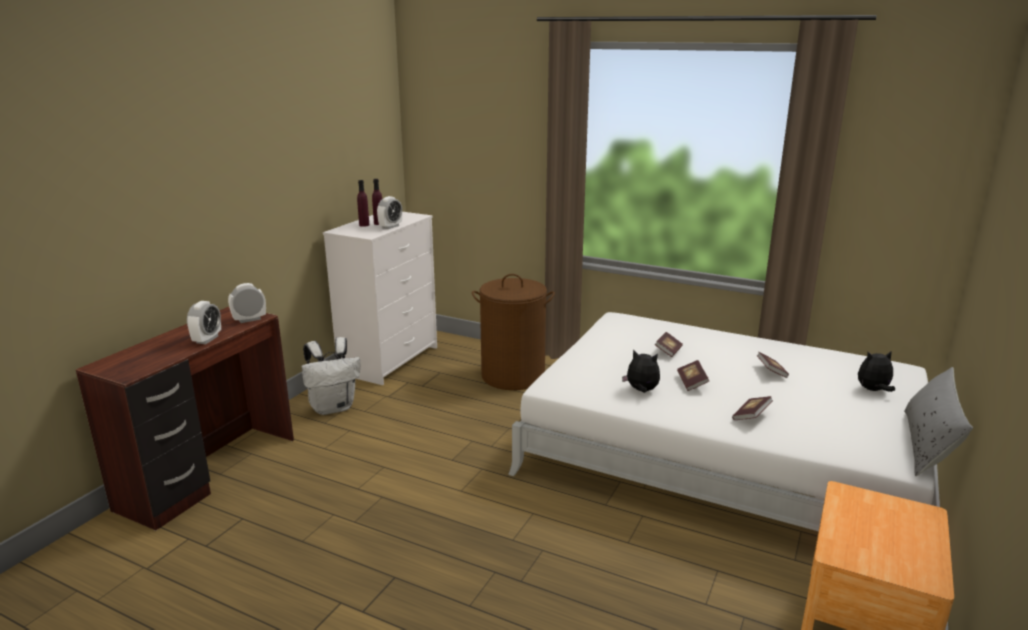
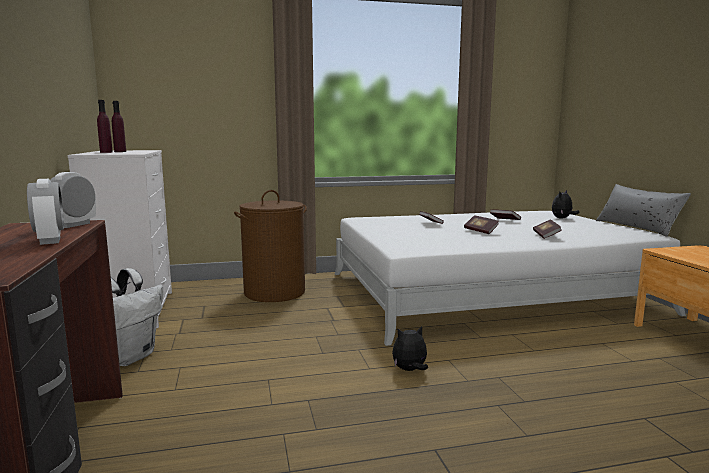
camera: 40 degrees left, 10 degrees down
alarm clock [377,196,402,229] -> none
plush toy [622,349,660,393] -> plush toy moved to [392,326,428,371]

